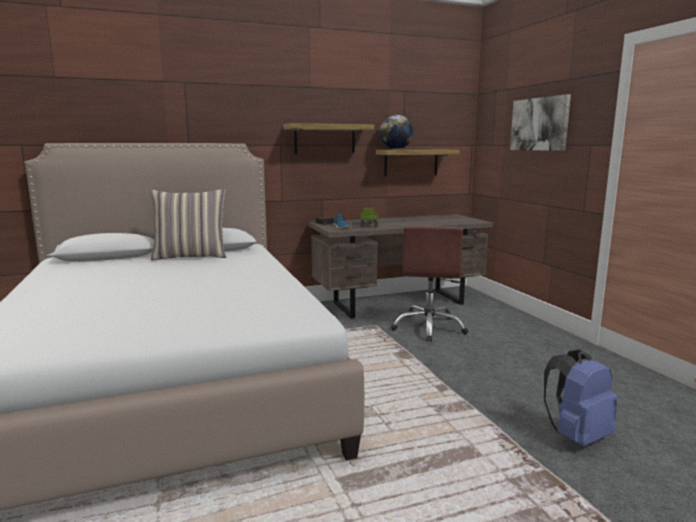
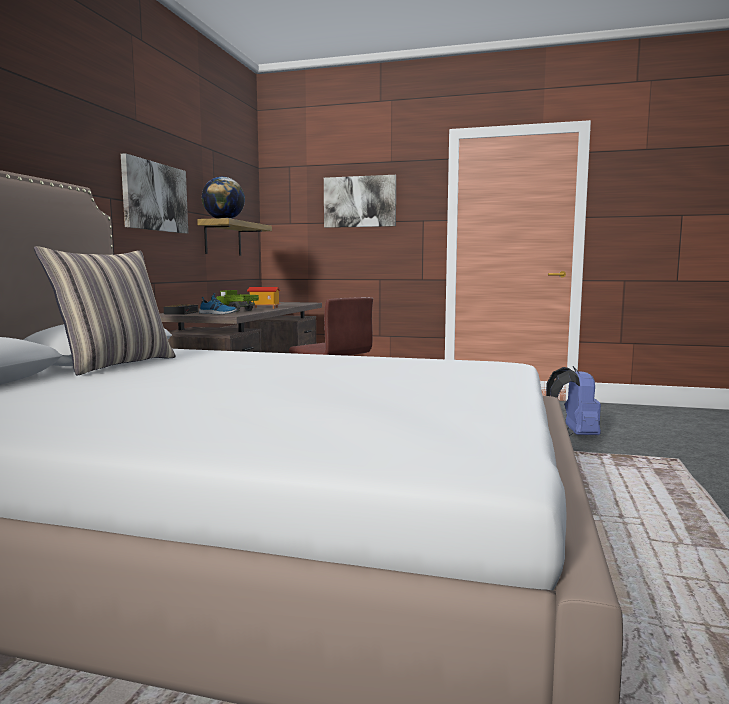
camera: 55 degrees left, 5 degrees down
shelf [284,123,374,153] -> picture [121,153,188,234]
none -> toy house [247,287,280,309]

